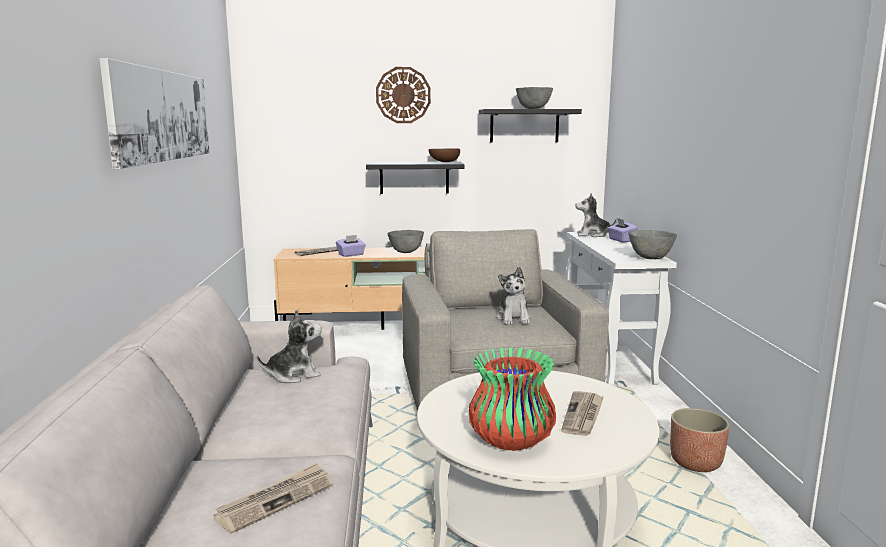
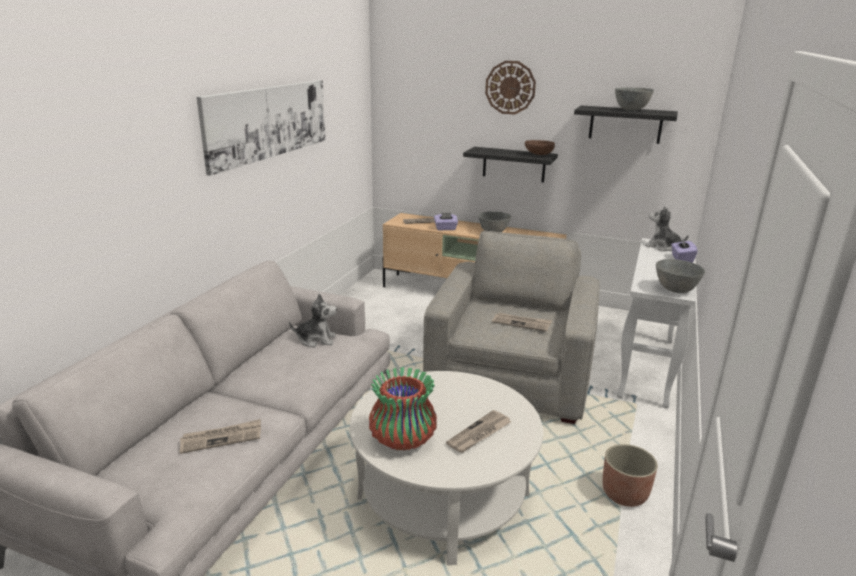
camera: 25 degrees right, 10 degrees up
plush toy [496,267,530,325] -> newspaper [492,313,552,332]

